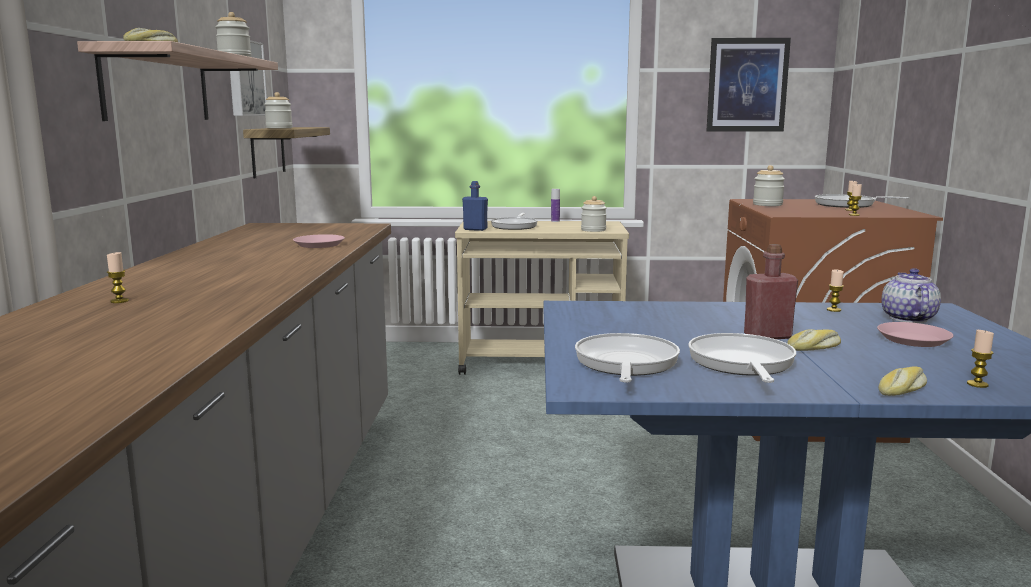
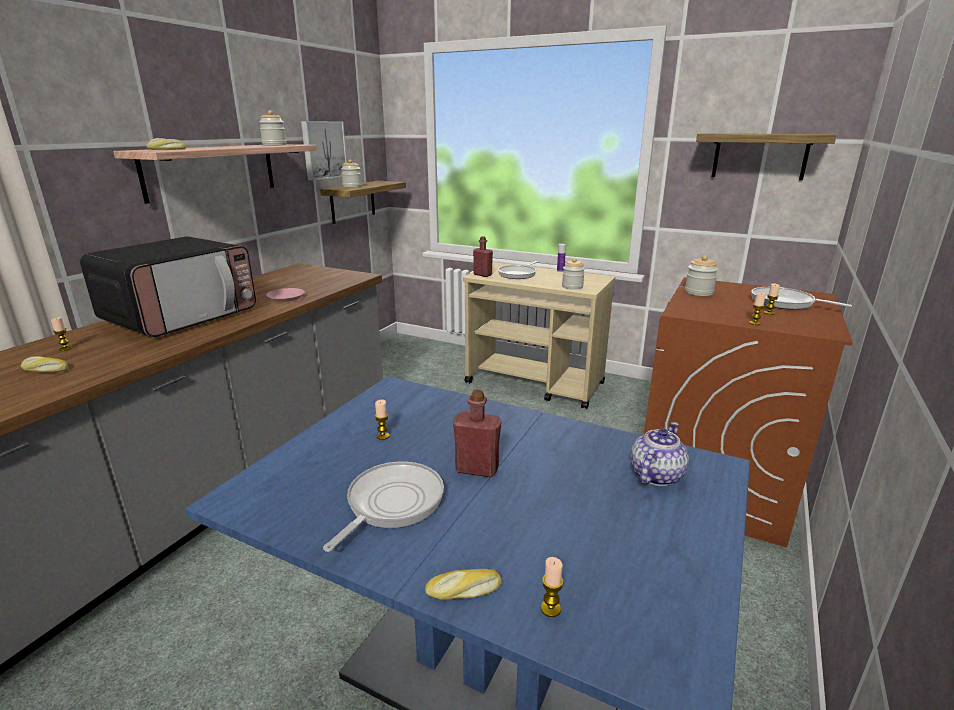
camera: 25 degrees right, 10 degrees up
blue bottle [462,181,488,231] -> red bottle [473,236,493,277]
frying pan [575,333,680,383] -> none
picture [707,38,791,132] -> shelf [696,133,836,180]
bread [787,329,841,351] -> bread moved to [21,356,68,372]
candle [827,269,844,312] -> candle moved to [375,400,390,440]
pink plate [877,322,953,347] -> none
none -> microwave [80,236,256,337]

